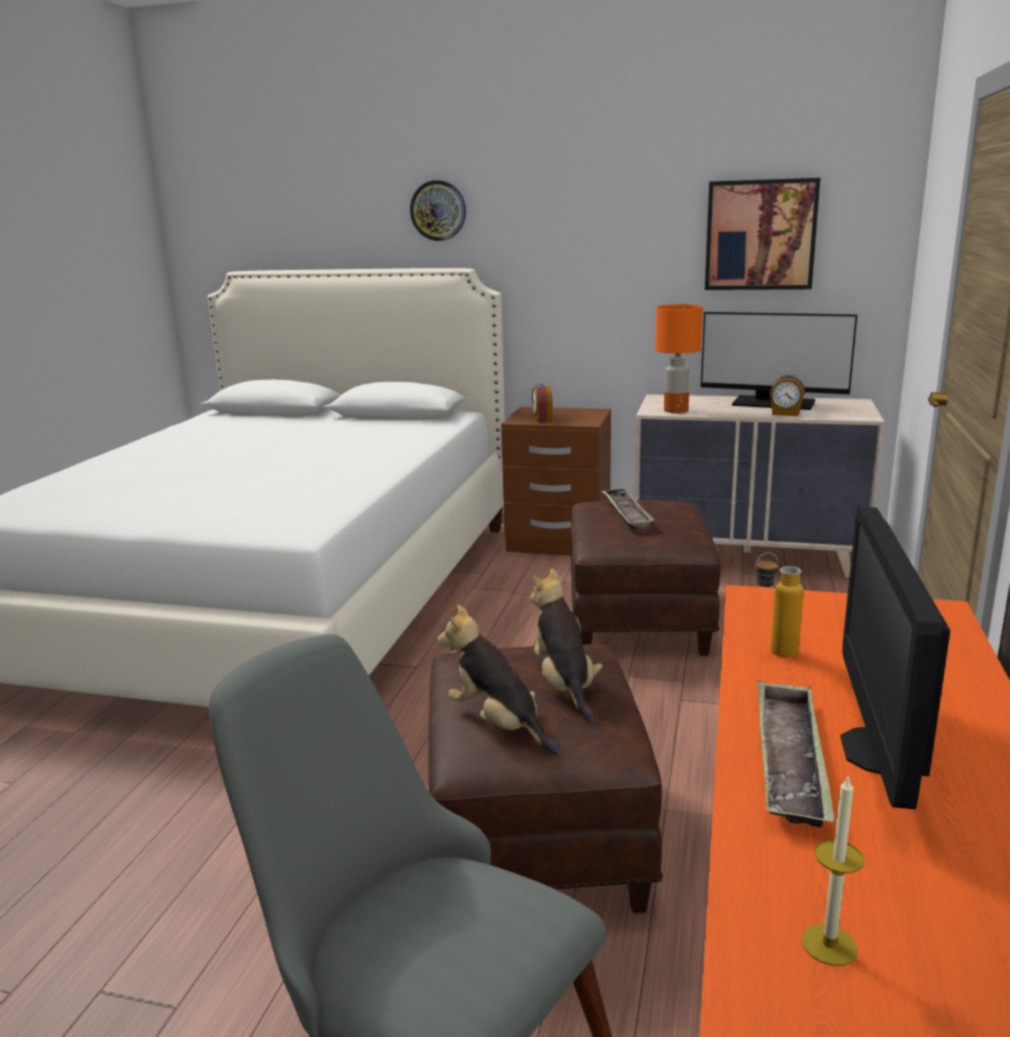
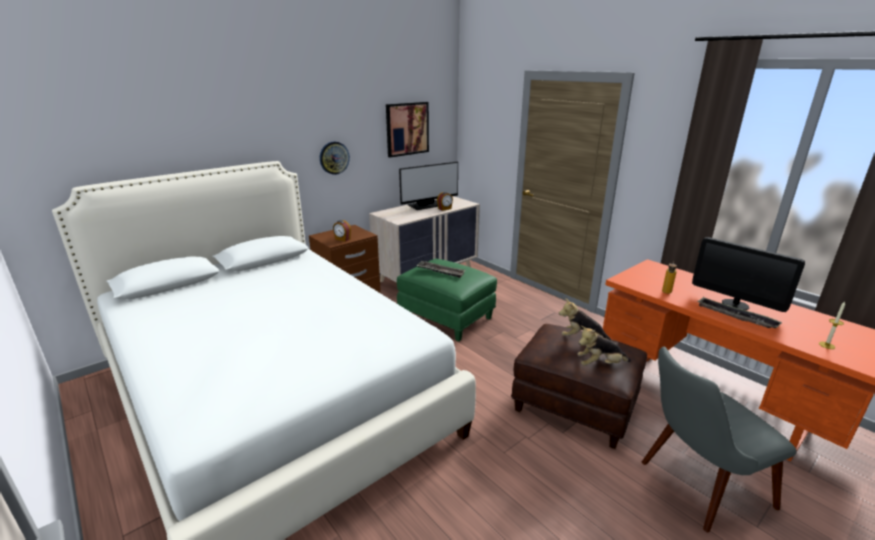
camera: 55 degrees left, 5 degrees up
wall clock [410,180,466,241] -> wall clock moved to [320,141,350,175]
brown ottoman [570,500,720,656] -> green ottoman [397,259,497,341]
orange table lamp [655,304,703,413] -> none

